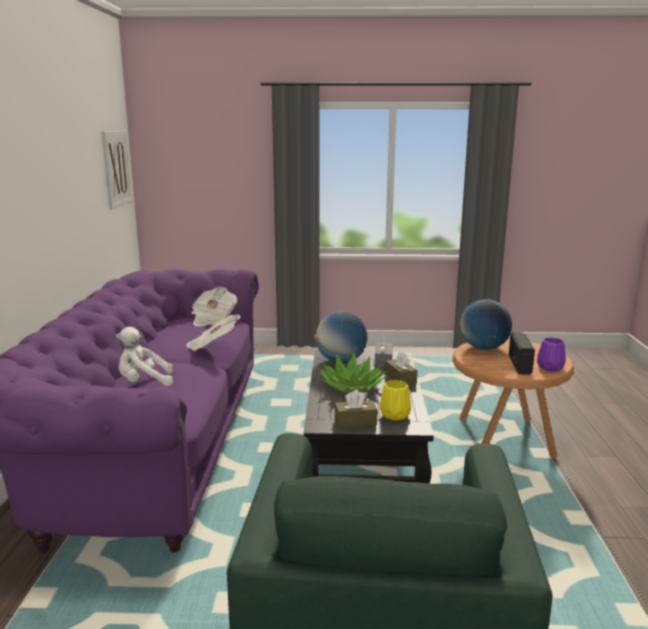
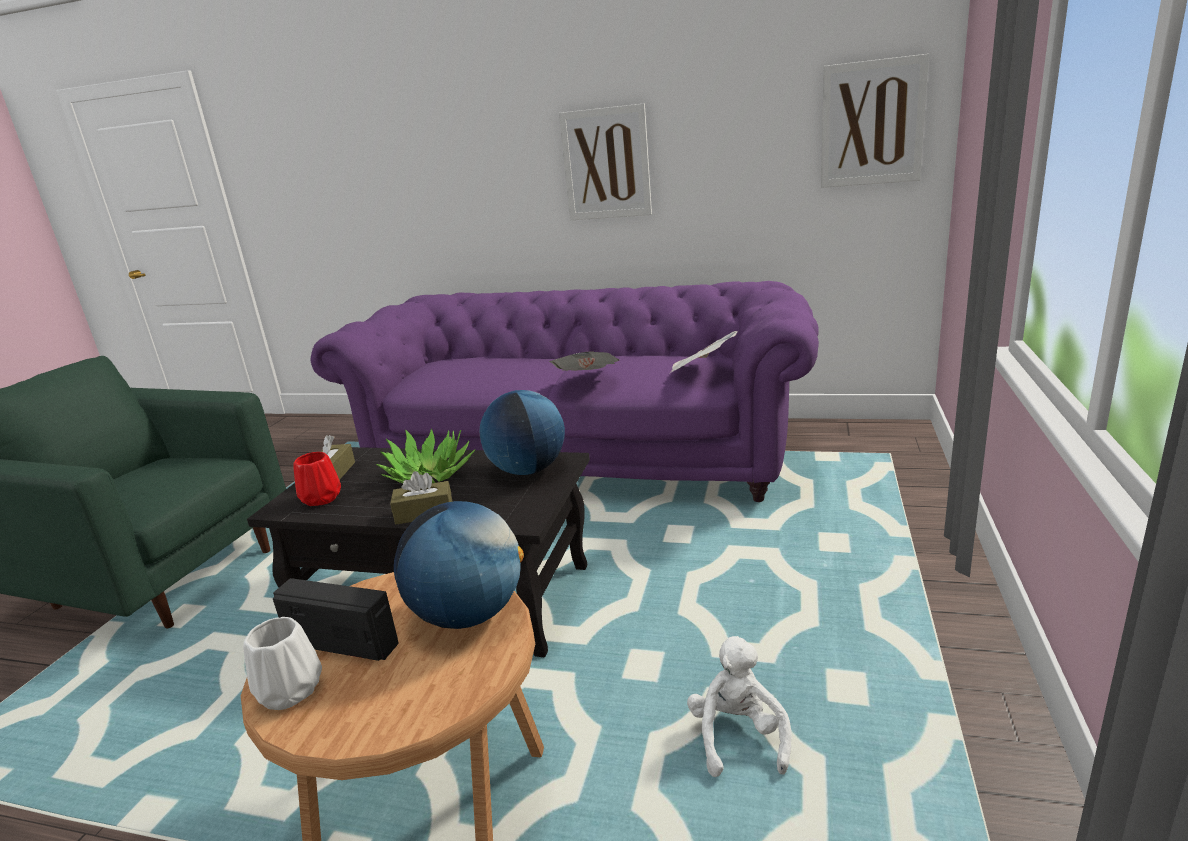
camera: 105 degrees right, 5 degrees up
white plush toy [116,327,173,386] -> white plush toy moved to [687,636,792,777]
grey tissue box [375,336,393,367] -> none
yellow vase [380,380,411,420] -> red vase [293,452,341,506]
purple vase [537,338,566,371] -> white vase [243,617,322,710]
none -> picture [559,103,652,220]

